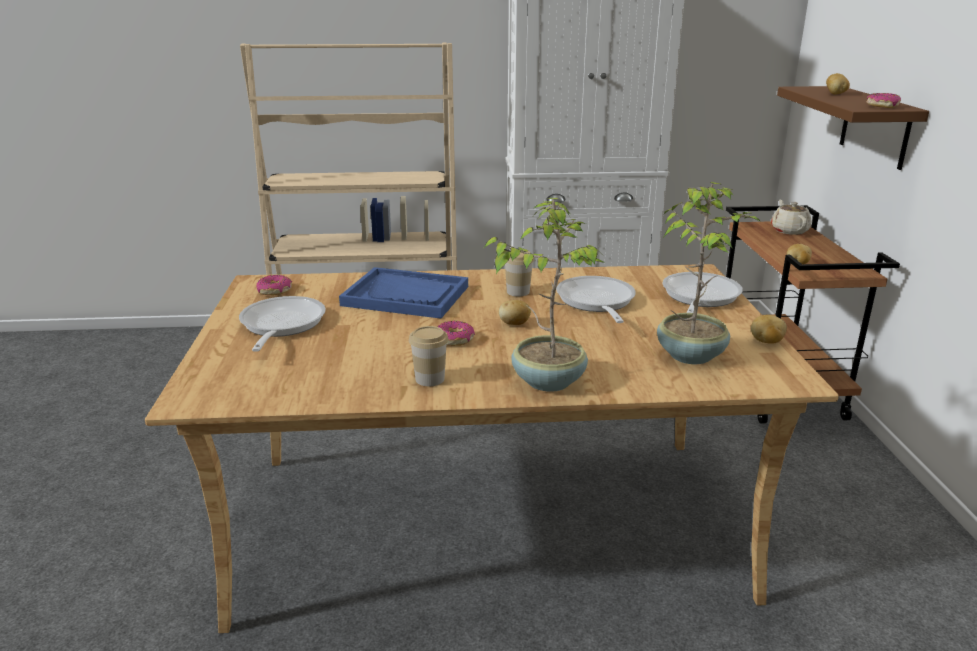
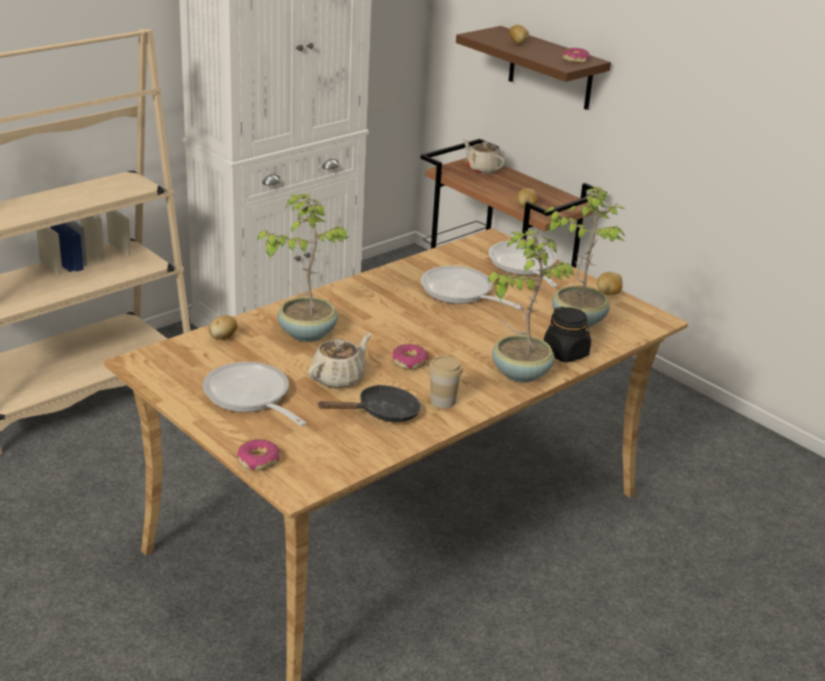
camera: 40 degrees left, 5 degrees up
donut [256,275,292,296] -> donut moved to [237,439,279,471]
blue tray [339,267,468,319] -> potted plant [257,194,349,342]
potato [499,300,531,325] -> potato moved to [209,315,237,340]
cup [505,251,534,297] -> none
none -> beige teapot [308,333,372,389]
none -> black frying pan [317,385,421,422]
none -> black jar [544,306,591,363]

